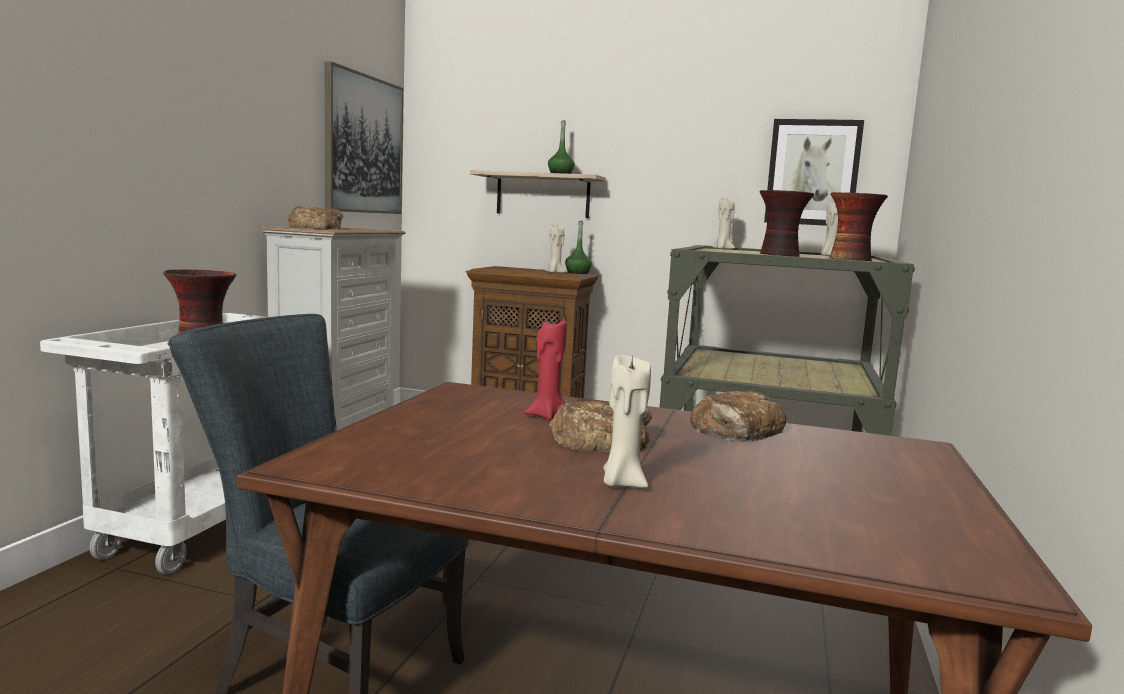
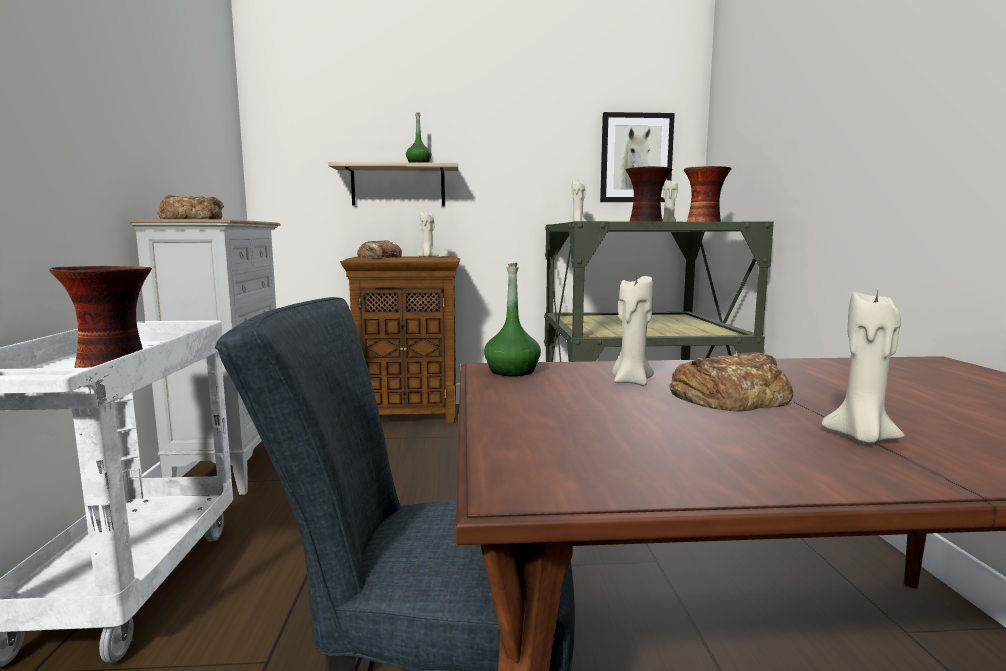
camera: 20 degrees left, 0 degrees up
picture [325,61,403,214] -> none
red candle [525,320,567,420] -> beige candle [612,274,654,386]
green bottle [565,221,592,274] -> green bottle moved to [484,263,541,376]
bread [690,390,786,442] -> bread moved to [357,240,402,258]

